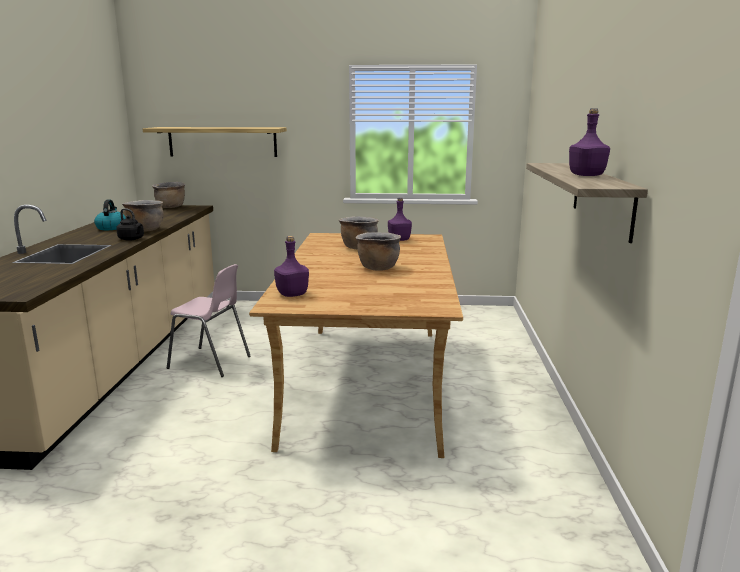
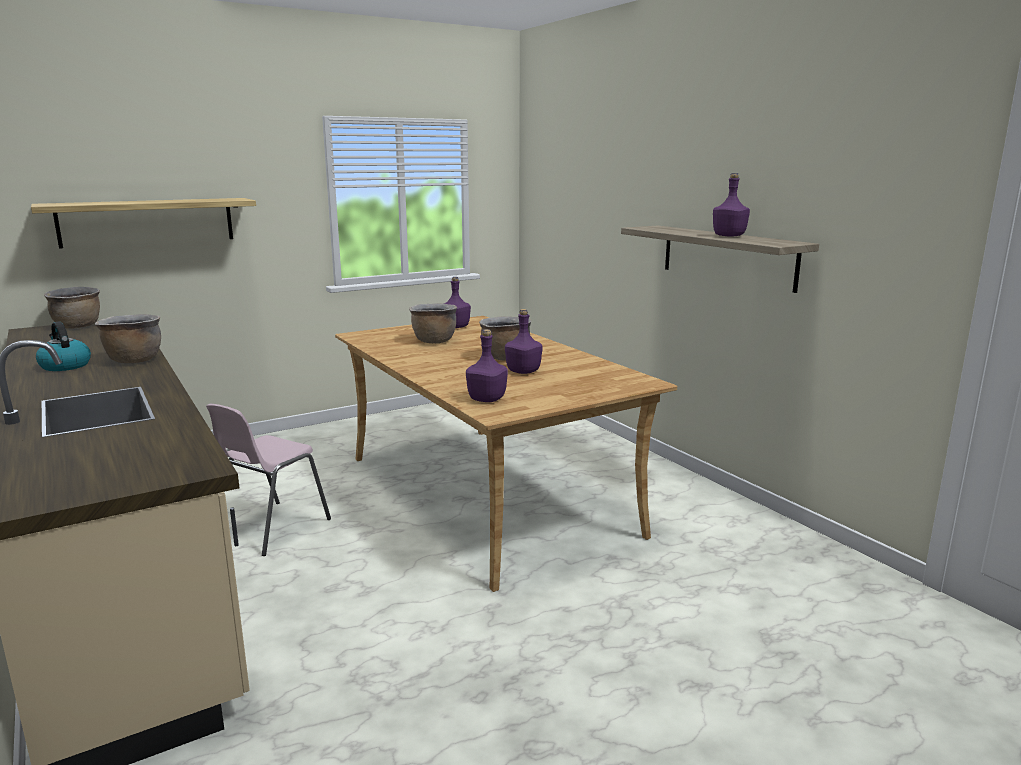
camera: 35 degrees left, 0 degrees up
black kettle [116,208,144,241] -> none
pink chair [167,264,251,377] -> pink chair turned 135 degrees clockwise [206,404,331,556]
none -> purple bottle [505,309,543,374]

